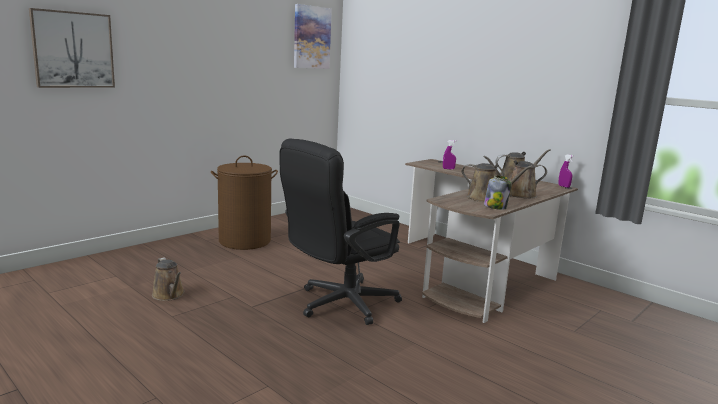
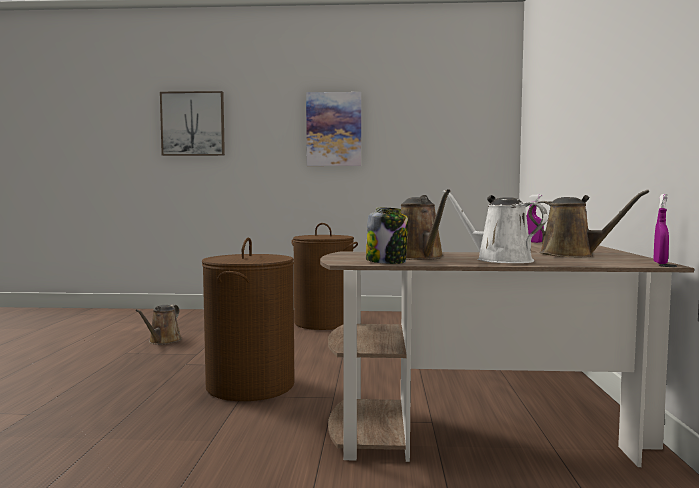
camera: 50 degrees right, 10 degrees down
black office chair [280,139,402,325] -> brown laundry basket [202,238,294,401]
picture [294,4,332,69] -> picture moved to [306,92,361,166]
brown watering can [483,156,547,199] -> white watering can [443,190,548,263]

